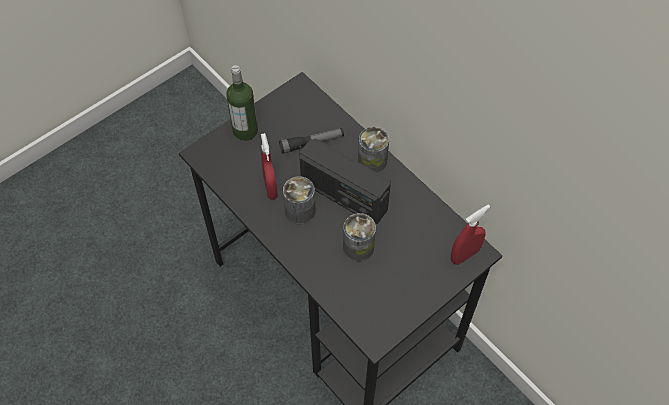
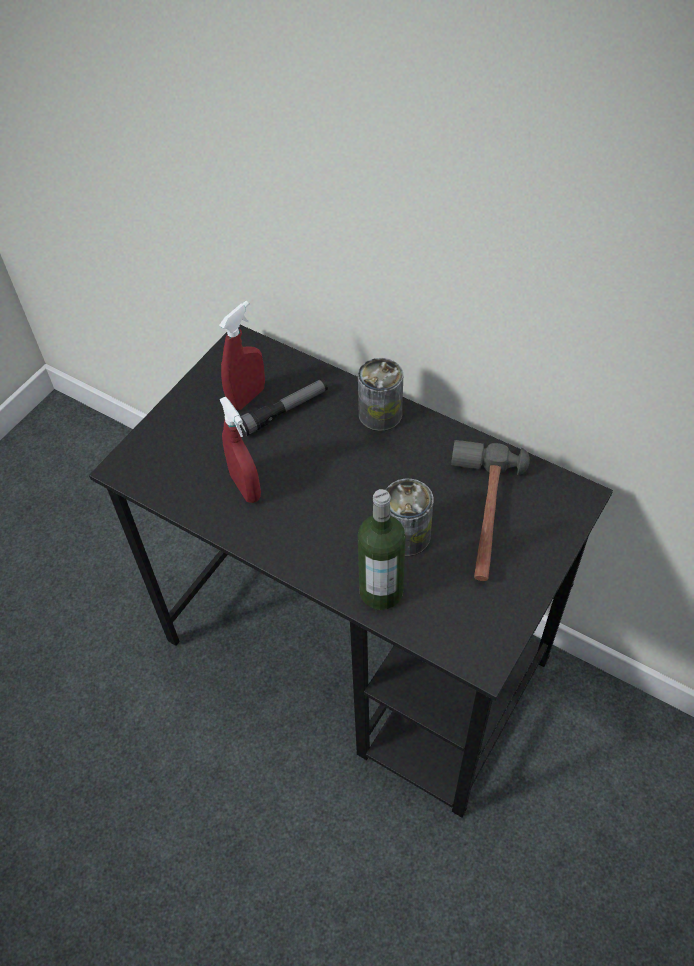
camera: 15 degrees left, 5 degrees down
bottle [226,65,258,141] -> bottle moved to [358,489,406,610]
can [283,176,316,224] -> none
radio [299,138,391,224] -> none
red spray bottle [451,205,490,265] -> red spray bottle moved to [219,301,265,411]
none -> hammer [451,440,530,581]

